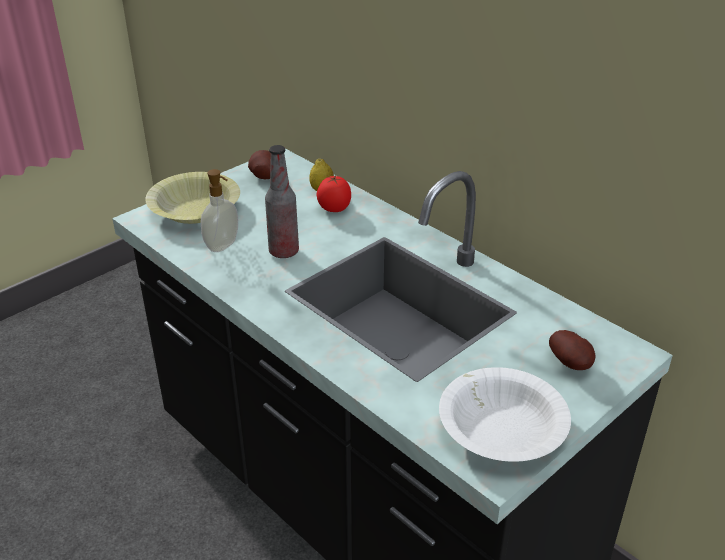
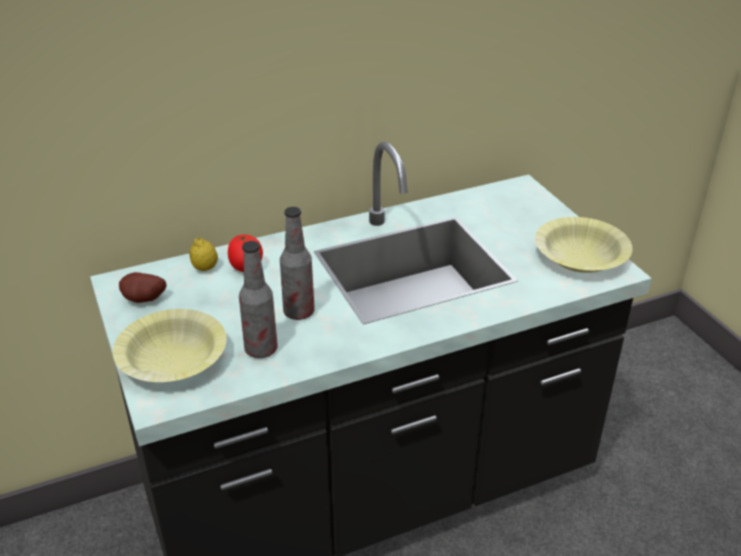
camera: 70 degrees left, 0 degrees up
soap dispenser [201,169,238,252] -> bottle [239,241,278,358]
white bowl [439,367,571,462] -> yellow bowl [535,217,633,273]
potato [549,330,596,370] -> none

